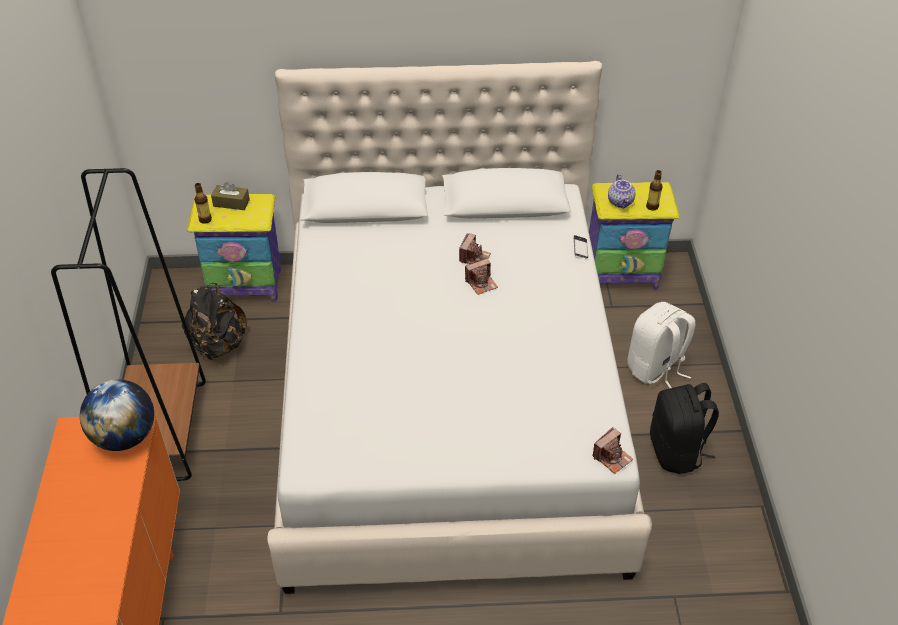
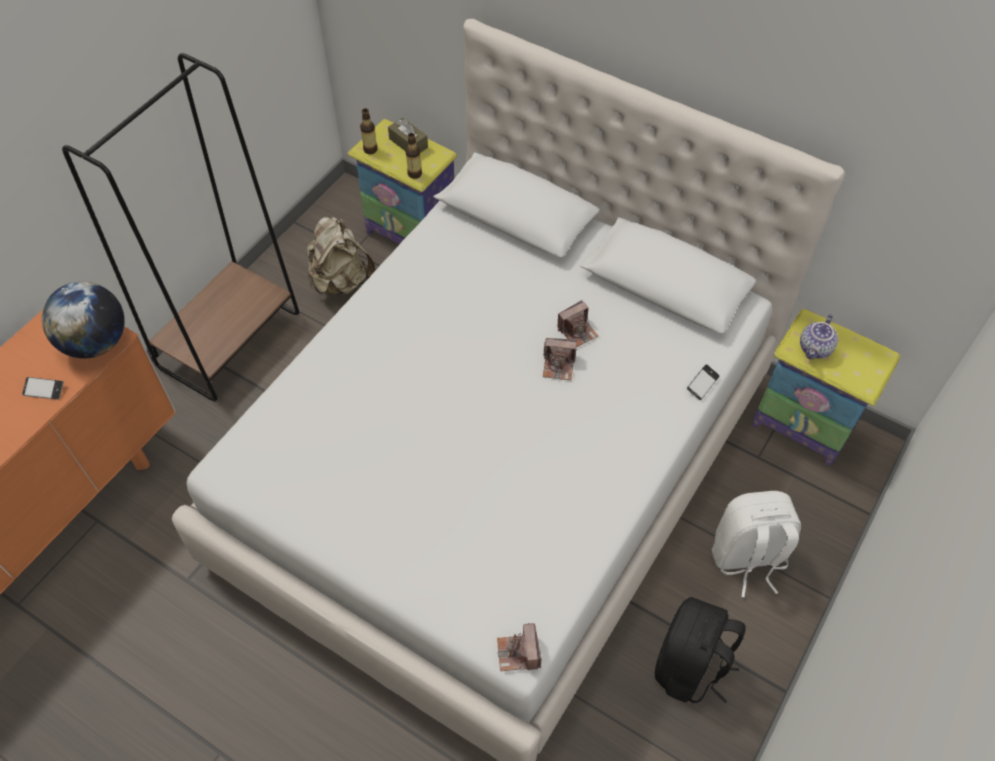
camera: 35 degrees right, 10 degrees up
black backpack [182,283,247,360] -> beige backpack [307,217,375,295]
camera [592,427,633,474] -> camera turned 90 degrees clockwise [497,623,541,671]
bottle [646,170,663,211] -> bottle moved to [406,133,422,179]
none -> phone [22,377,64,400]

